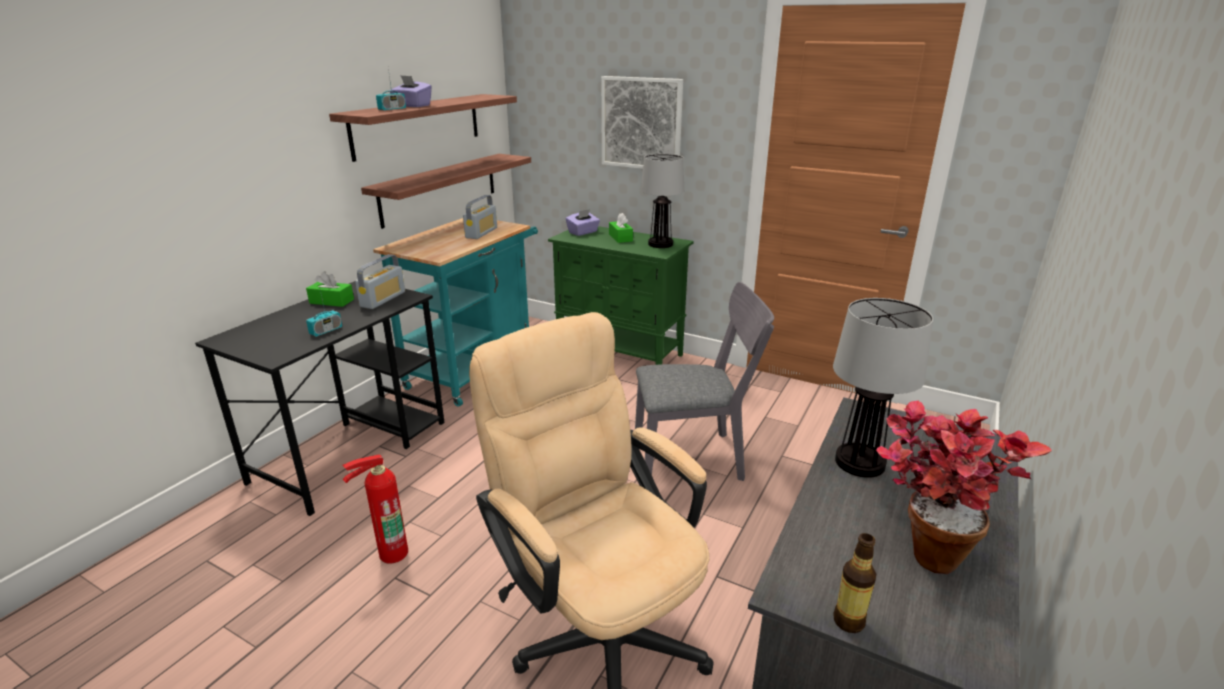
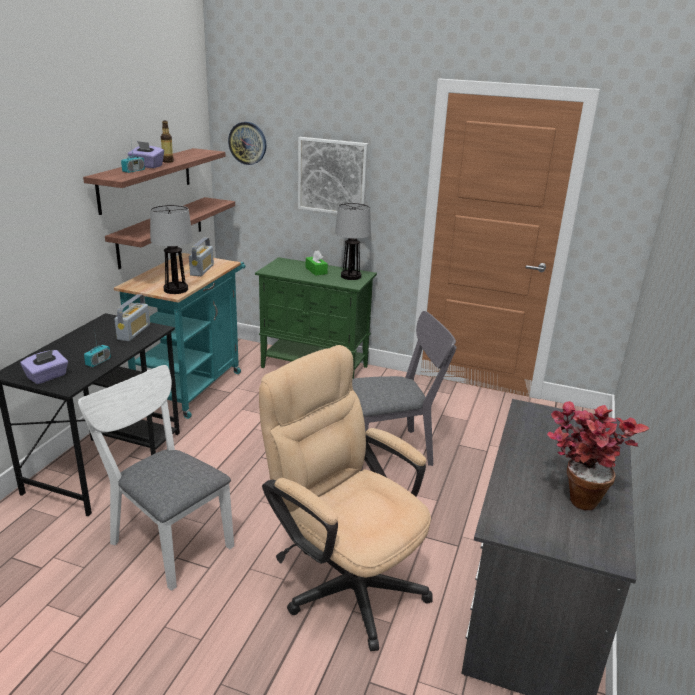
camera: 10 degrees left, 0 degrees up
green tissue box [306,271,354,307] -> none
fire extinguisher [342,454,408,564] -> white chair [78,365,234,591]
purple tissue box [566,209,600,236] -> purple tissue box moved to [20,350,68,384]
table lamp [833,298,933,478] -> table lamp moved to [150,205,193,294]
bottle [833,533,876,633] -> bottle moved to [161,121,174,163]
none -> wall clock [228,122,267,165]

